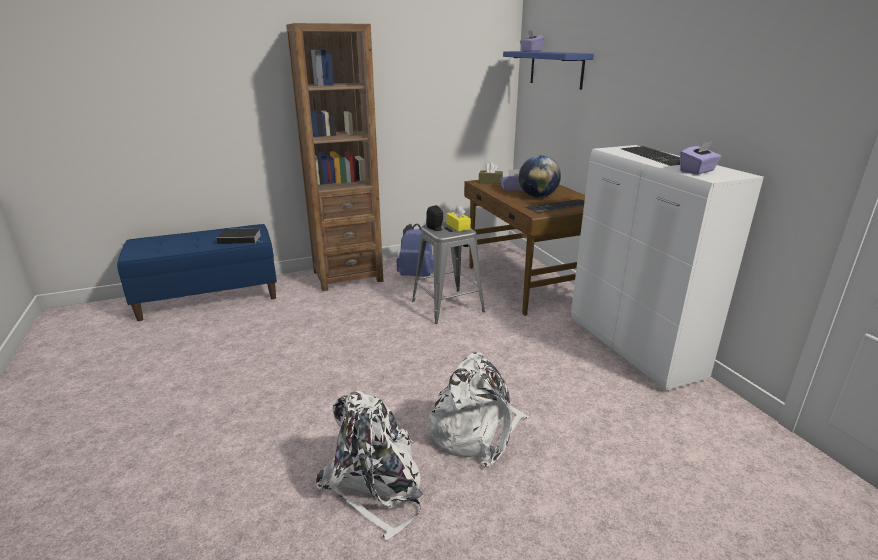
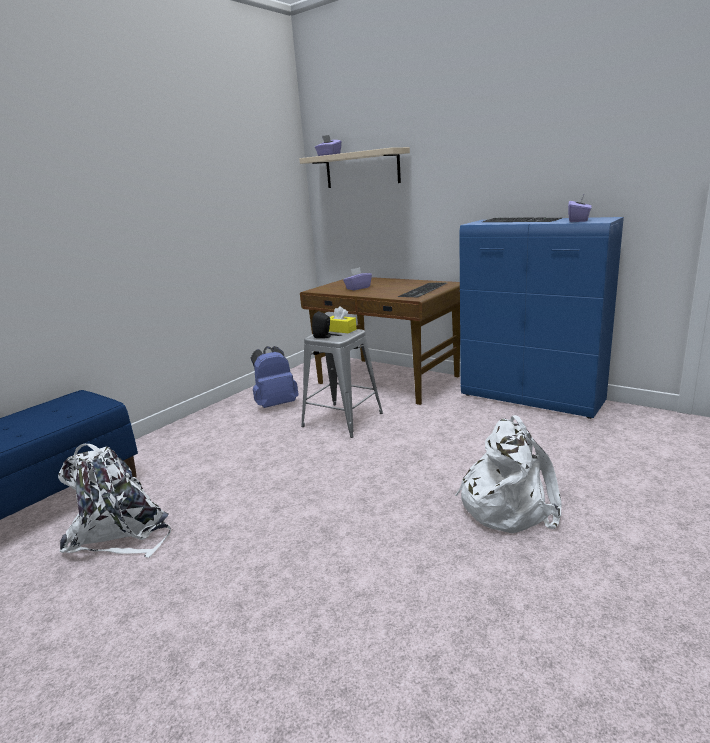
camera: 30 degrees left, 5 degrees down
book [216,228,261,244] -> none
brown bookcase [286,23,383,291] -> none
white backpack [316,391,422,541] -> white backpack moved to [58,444,171,558]
brown tissue box [479,162,503,184] -> none
blue shelf [503,51,594,90] -> beige shelf [299,147,410,188]
globe [519,155,561,198] -> none
white cabinet [571,145,764,391] -> blue cabinet [459,217,624,419]

